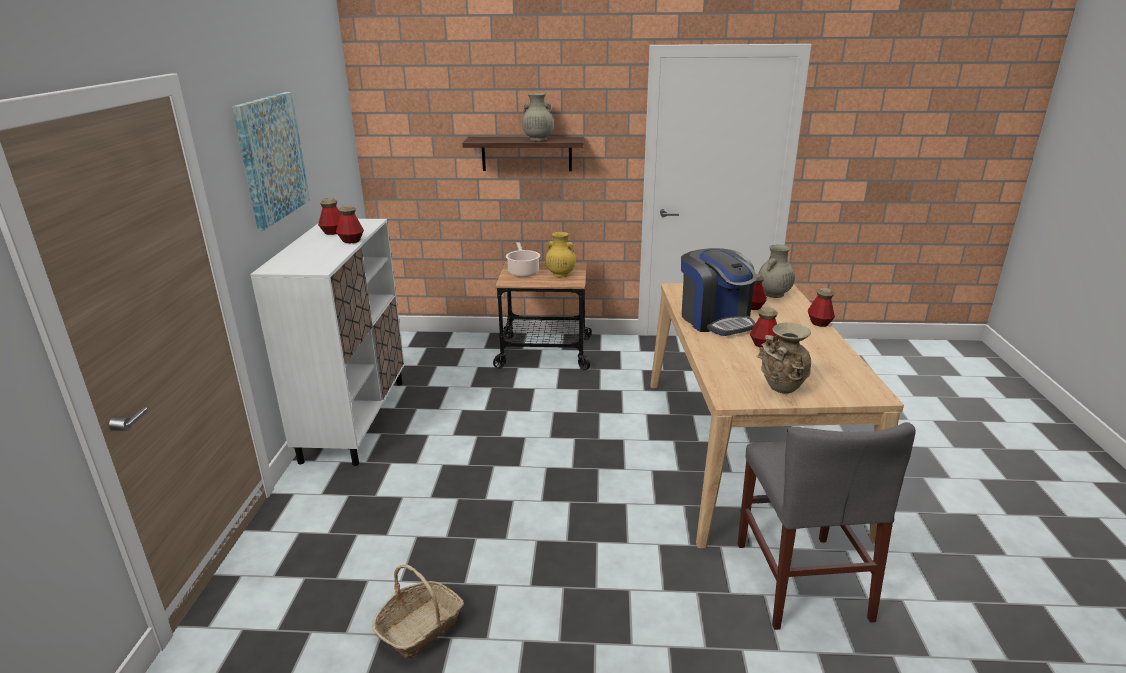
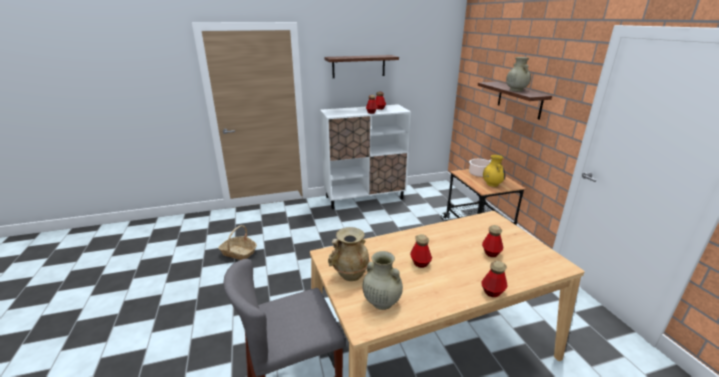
camera: 70 degrees right, 0 degrees up
picture [232,92,310,230] -> shelf [324,55,399,78]
coffee machine [681,248,757,336] -> none
beige vase [758,245,795,298] -> beige vase moved to [362,251,403,310]

